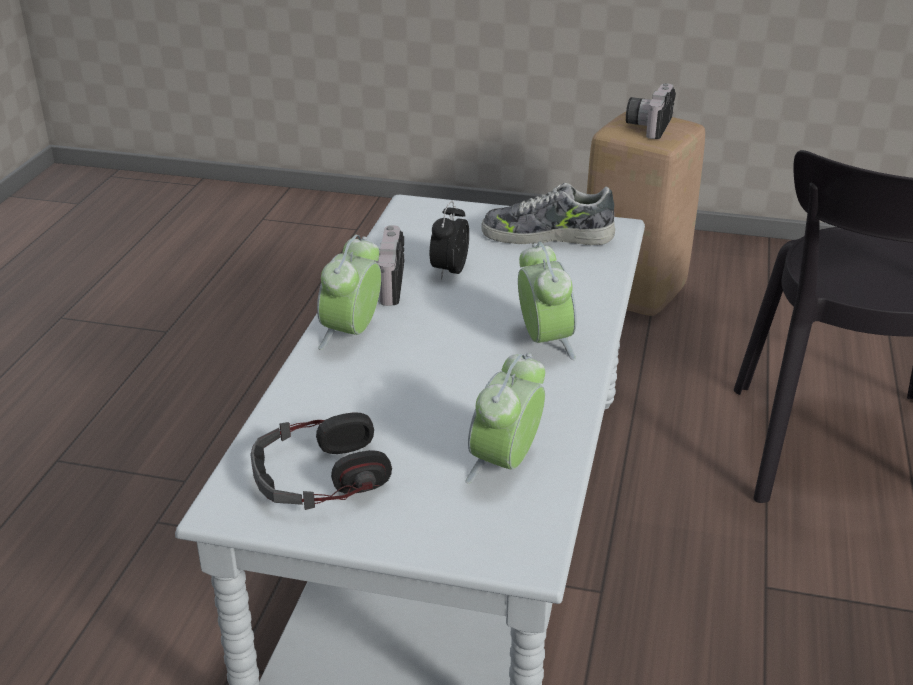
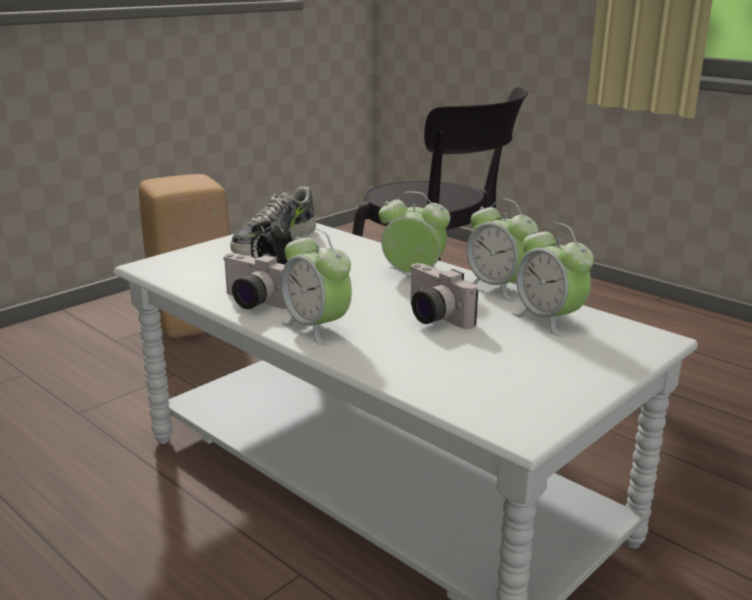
camera: 60 degrees left, 10 degrees down
headphones [250,412,392,510] -> none
camera [626,83,676,139] -> camera moved to [410,263,478,329]
none -> alarm clock [467,198,538,301]

